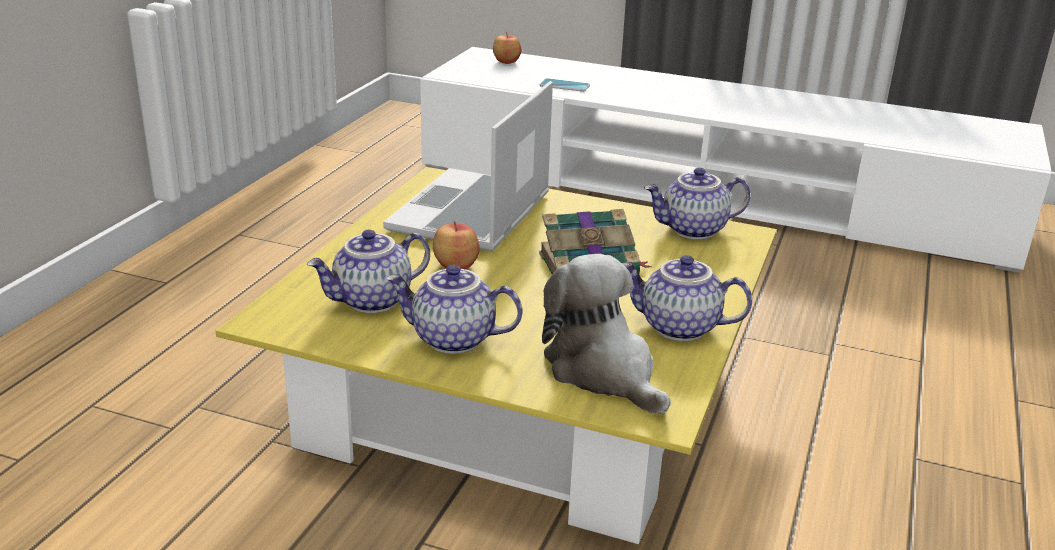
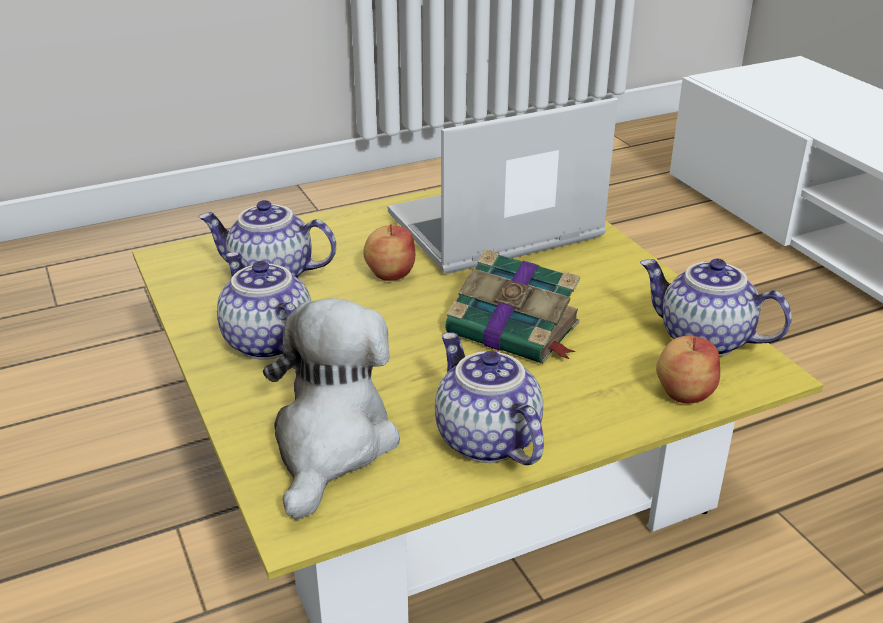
camera: 45 degrees right, 5 degrees up
apple [493,32,522,64] -> apple moved to [656,336,720,403]
phone [540,78,590,92] -> none

